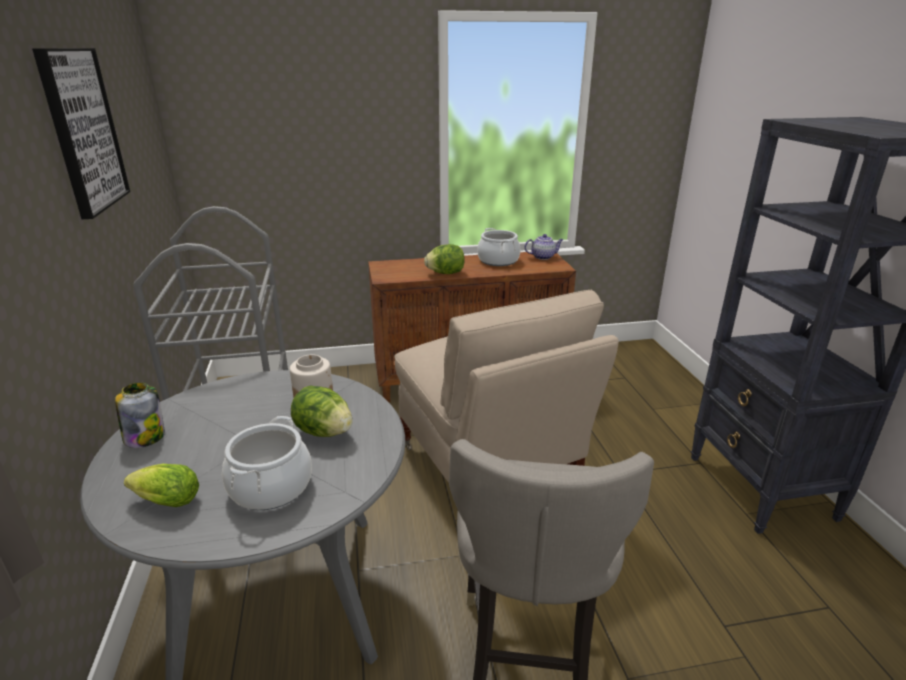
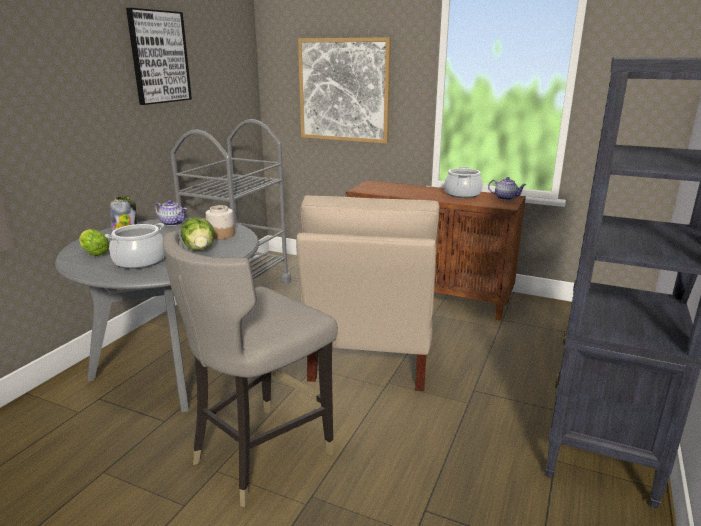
camera: 35 degrees right, 5 degrees down
lettuce [424,244,465,274] -> none
none -> teapot [155,200,187,226]
none -> picture [298,37,391,144]

